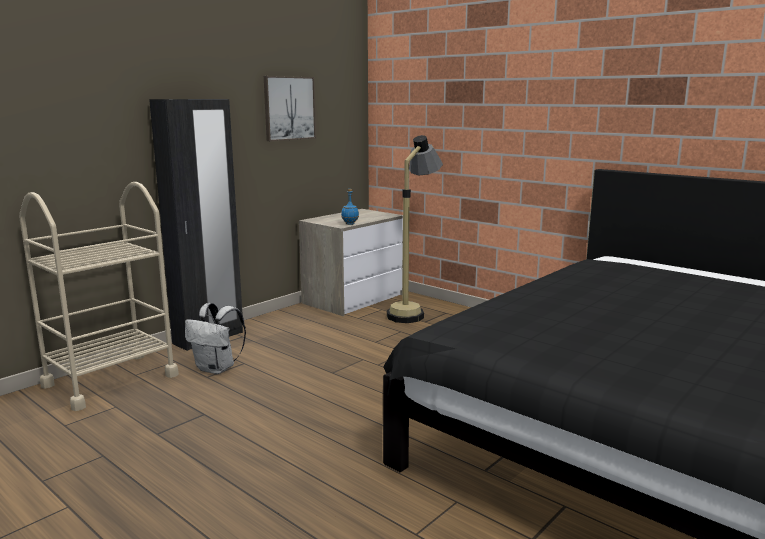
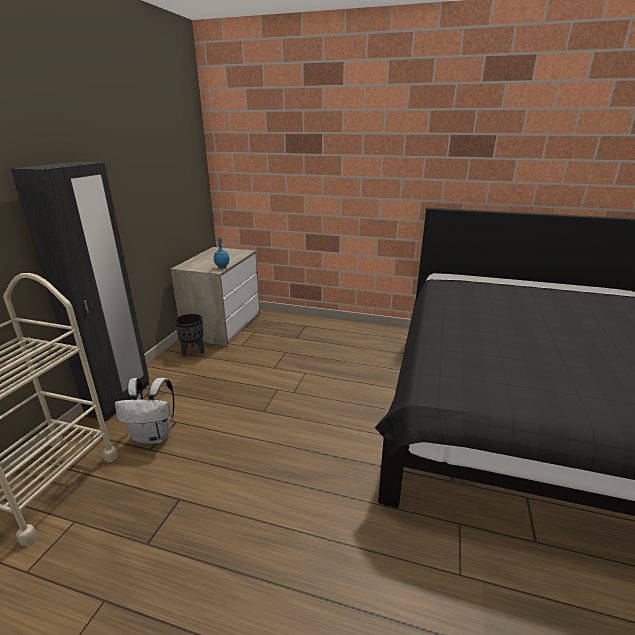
camera: 25 degrees left, 10 degrees up
picture [264,76,316,141] -> none
floor lamp [387,135,443,323] -> none
none -> black planter [175,314,204,356]

